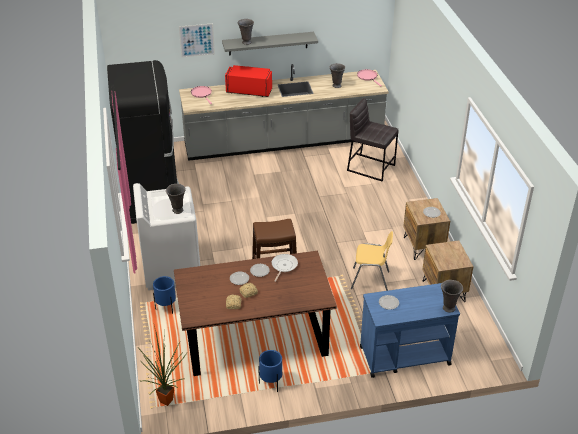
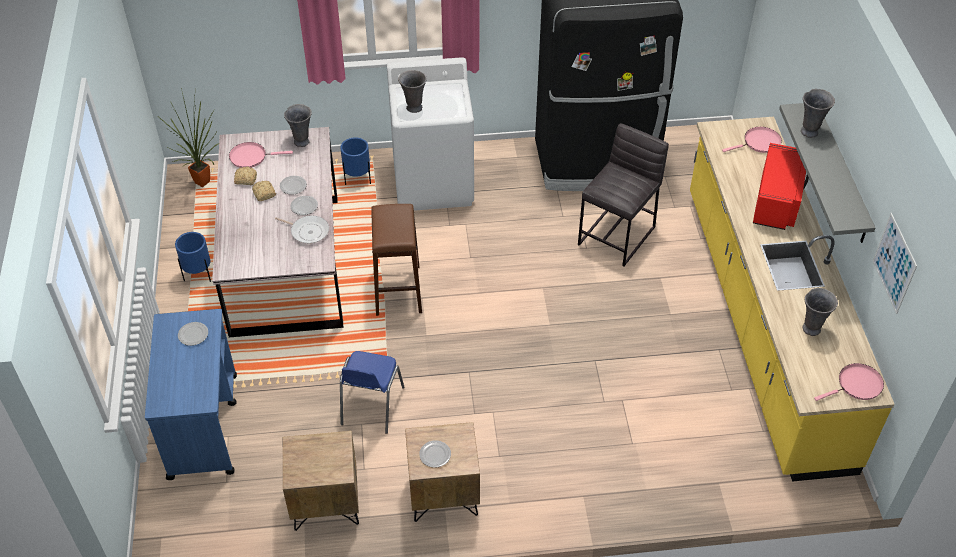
camera: 95 degrees right, 10 degrees up
brown dining table [174,251,337,376] -> grey dining table [212,127,343,337]
picture [179,23,215,58] -> picture moved to [873,213,917,314]
grey counter [179,64,389,161] -> yellow counter [690,117,895,482]
grey stool [347,98,399,182] -> grey stool moved to [578,123,669,266]
yellow chair [351,231,393,291] -> blue chair [340,351,405,434]
grey vase [441,280,463,312] -> grey vase moved to [284,104,312,147]
none -> pink frying pan [229,142,293,168]

